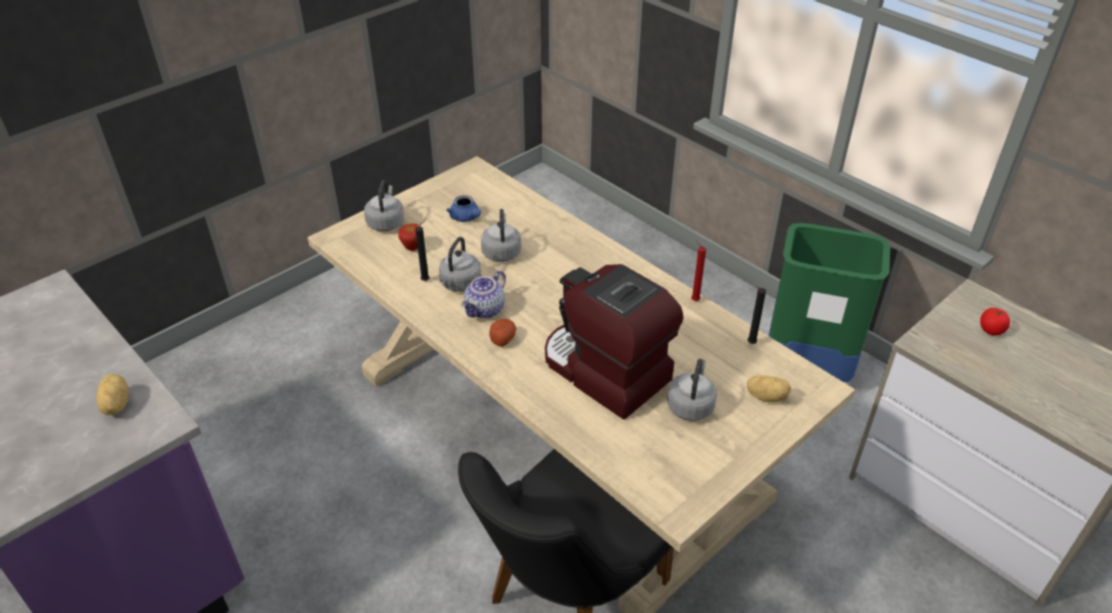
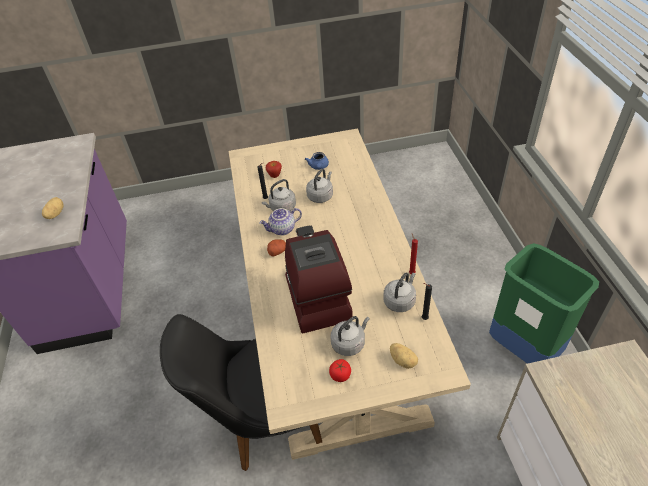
camera: 35 degrees right, 5 degrees up
grey kettle [364,180,404,231] -> grey kettle moved to [383,273,416,312]
tomato [980,308,1010,336] -> tomato moved to [329,359,351,382]

